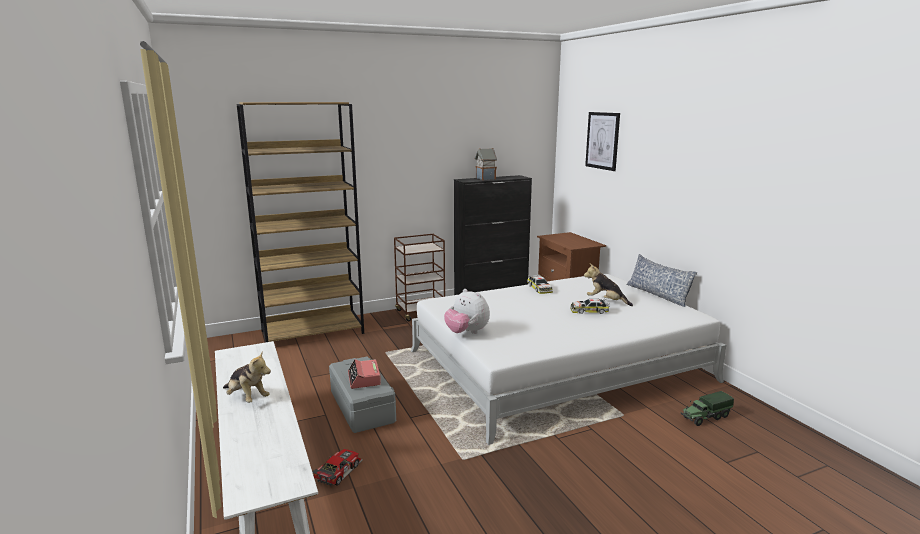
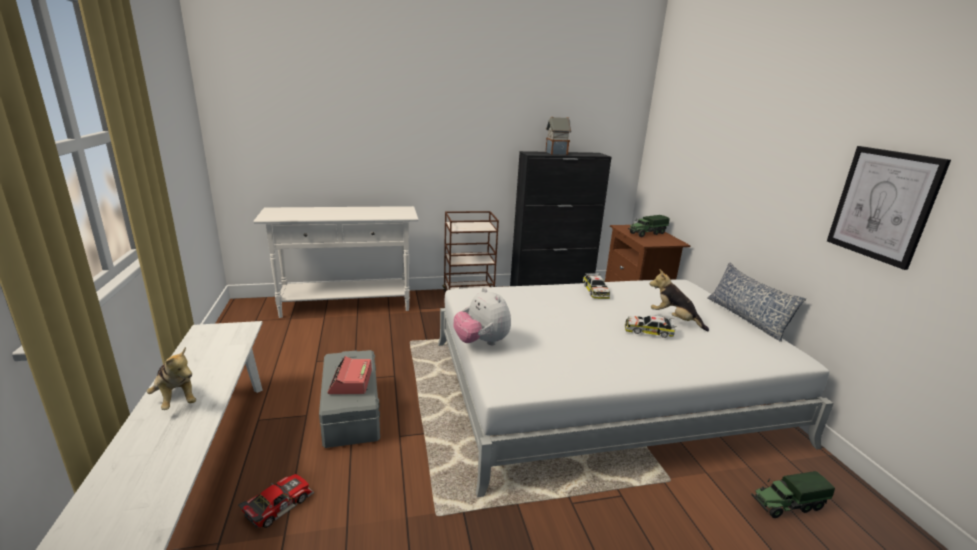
camera: 10 degrees right, 5 degrees up
brown bookcase [237,102,364,342] -> white console table [253,206,419,318]
picture [585,112,620,171] -> picture moved to [827,146,951,270]
none -> toy truck [628,215,670,237]

